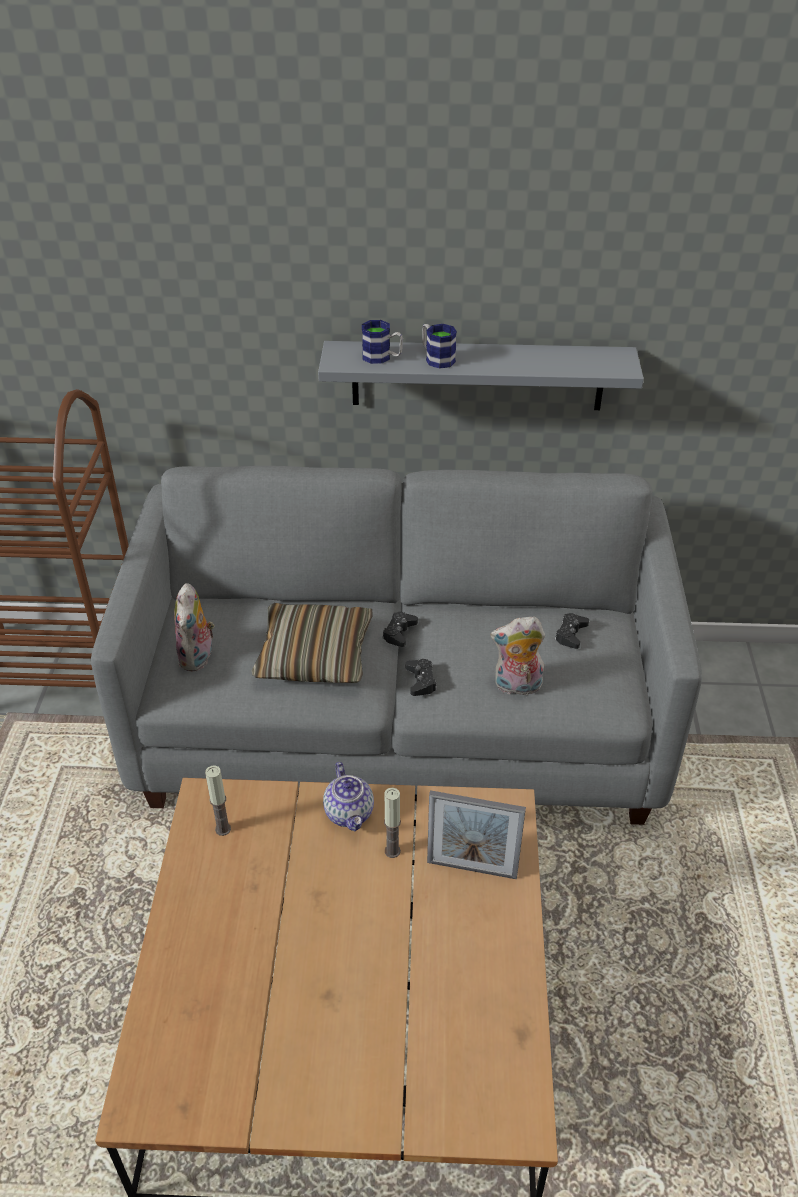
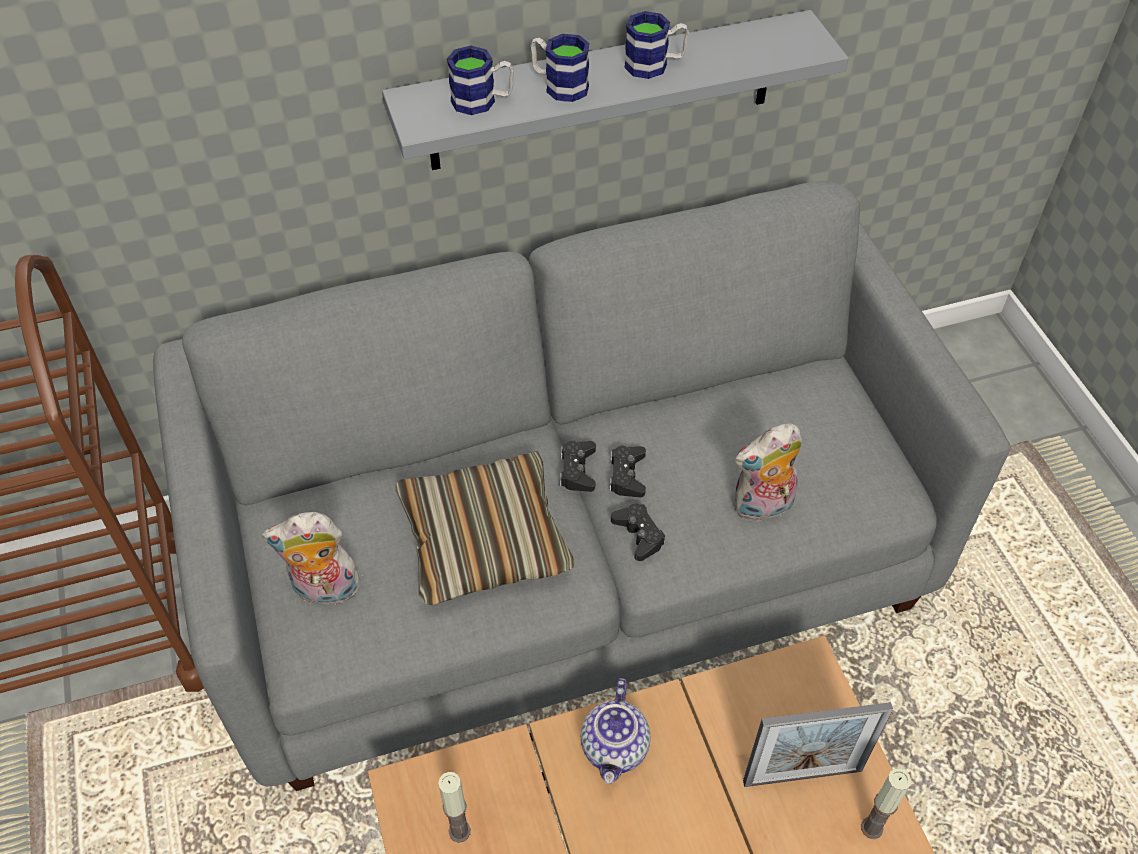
camera: 20 degrees left, 10 degrees up
plush toy [174,583,215,672] -> plush toy turned 105 degrees clockwise [261,512,361,605]
teapot [323,762,374,831] -> teapot turned 45 degrees clockwise [581,678,650,784]
candle [384,788,401,858] -> candle moved to [861,768,911,839]
black game controller [555,613,589,649] -> black game controller moved to [609,446,646,497]
none -> mug [624,11,689,79]

